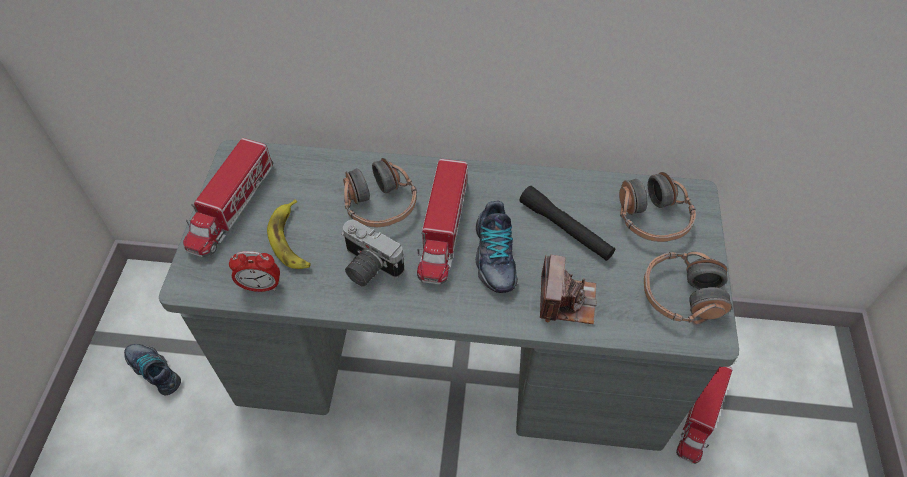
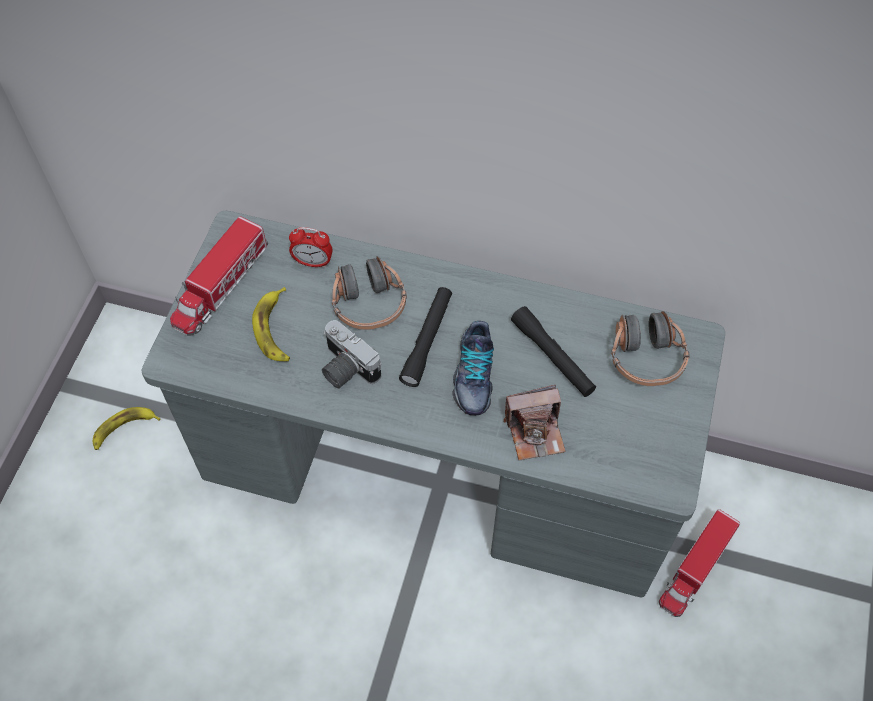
camera: 10 degrees right, 5 degrees up
shoe [124,344,181,396] -> banana [93,407,161,450]
alarm clock [229,251,280,292] -> alarm clock moved to [289,227,333,268]
toy truck [417,159,468,285] -> black flashlight [399,287,452,387]
camera [540,255,597,324] -> camera turned 60 degrees clockwise [504,385,566,460]
headphones [644,251,732,325] -> none

